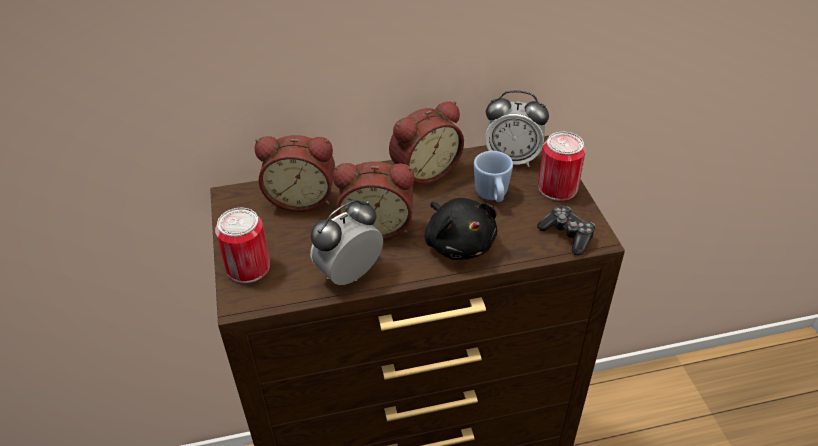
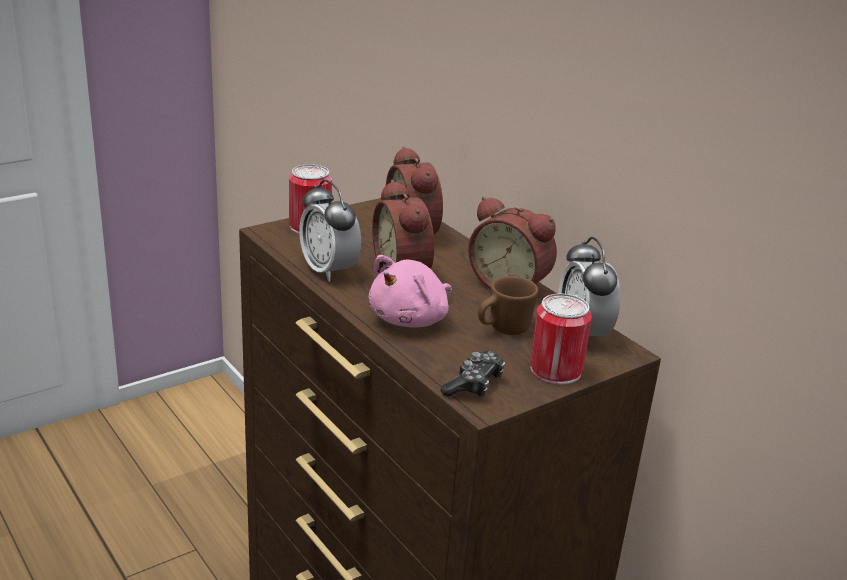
camera: 65 degrees right, 15 degrees down
alarm clock [310,200,383,285] -> alarm clock turned 150 degrees counterclockwise [299,180,361,282]
black plush toy [425,198,497,260] -> pink plush toy [369,255,452,327]
blue mug [474,151,513,202] -> brown mug [478,276,538,335]

